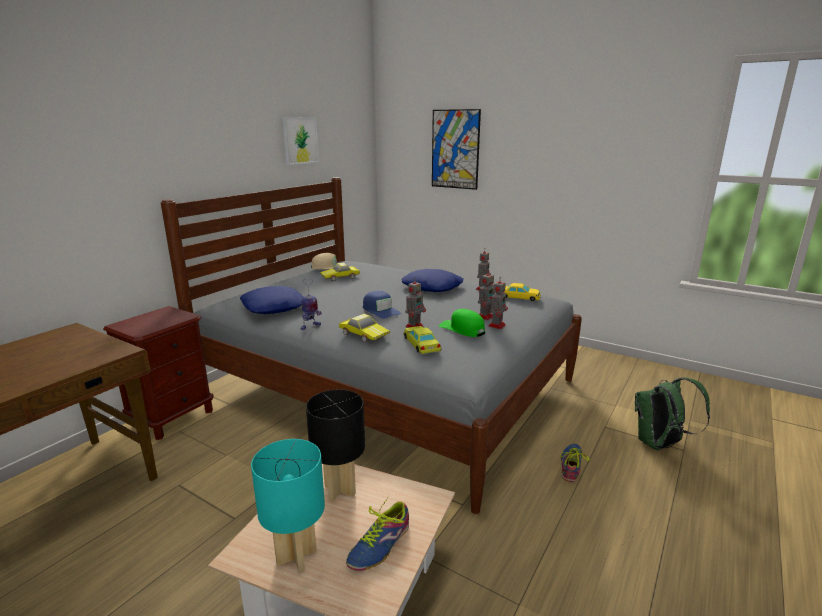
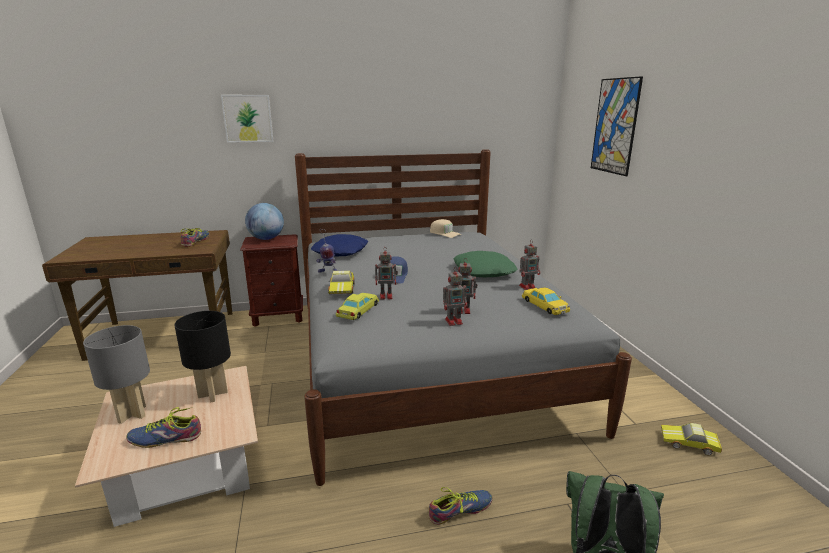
camera: 45 degrees right, 0 degrees up
turquoise table lamp [251,439,325,572] -> grey table lamp [83,325,150,424]
picture [282,117,319,165] -> picture moved to [221,95,274,143]
toy car [320,262,360,281] -> toy car moved to [661,423,722,455]
blue pillow [402,269,464,292] -> green pillow [454,251,518,277]
green cap [439,309,485,337] -> none
none -> shoe [181,228,209,247]
none -> globe [245,203,284,240]

